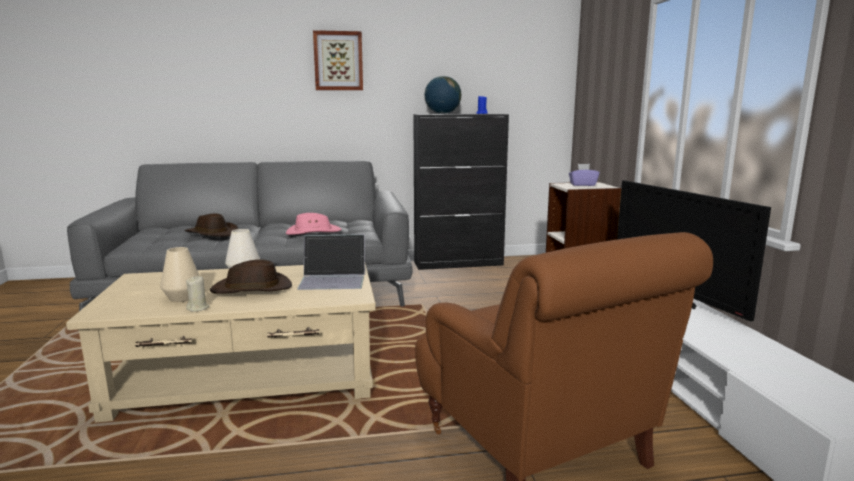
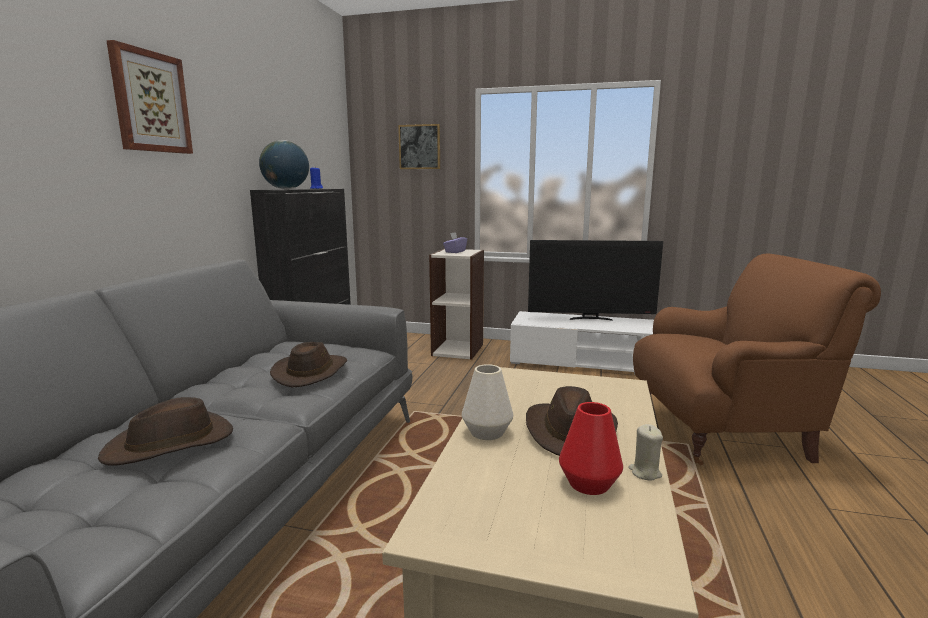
camera: 65 degrees left, 0 degrees up
beige vase [160,247,199,302] -> red vase [559,402,623,495]
pink hat [286,213,342,235] -> brown hat [270,342,347,387]
laptop [297,235,365,290] -> none
none -> picture [398,124,440,169]

